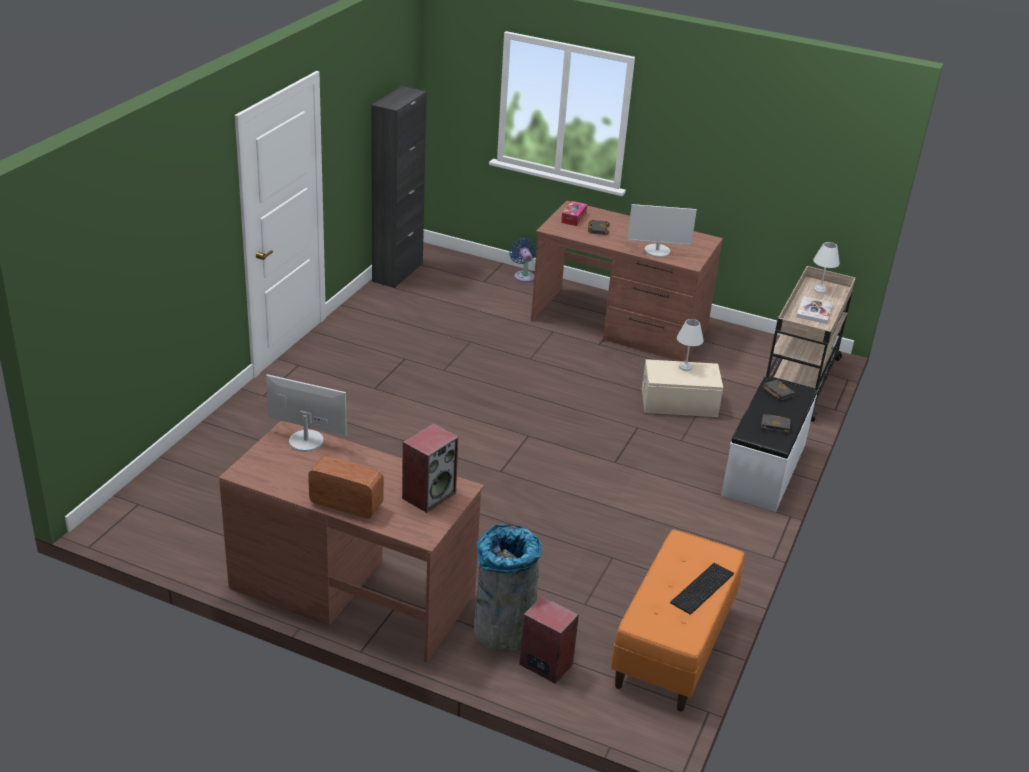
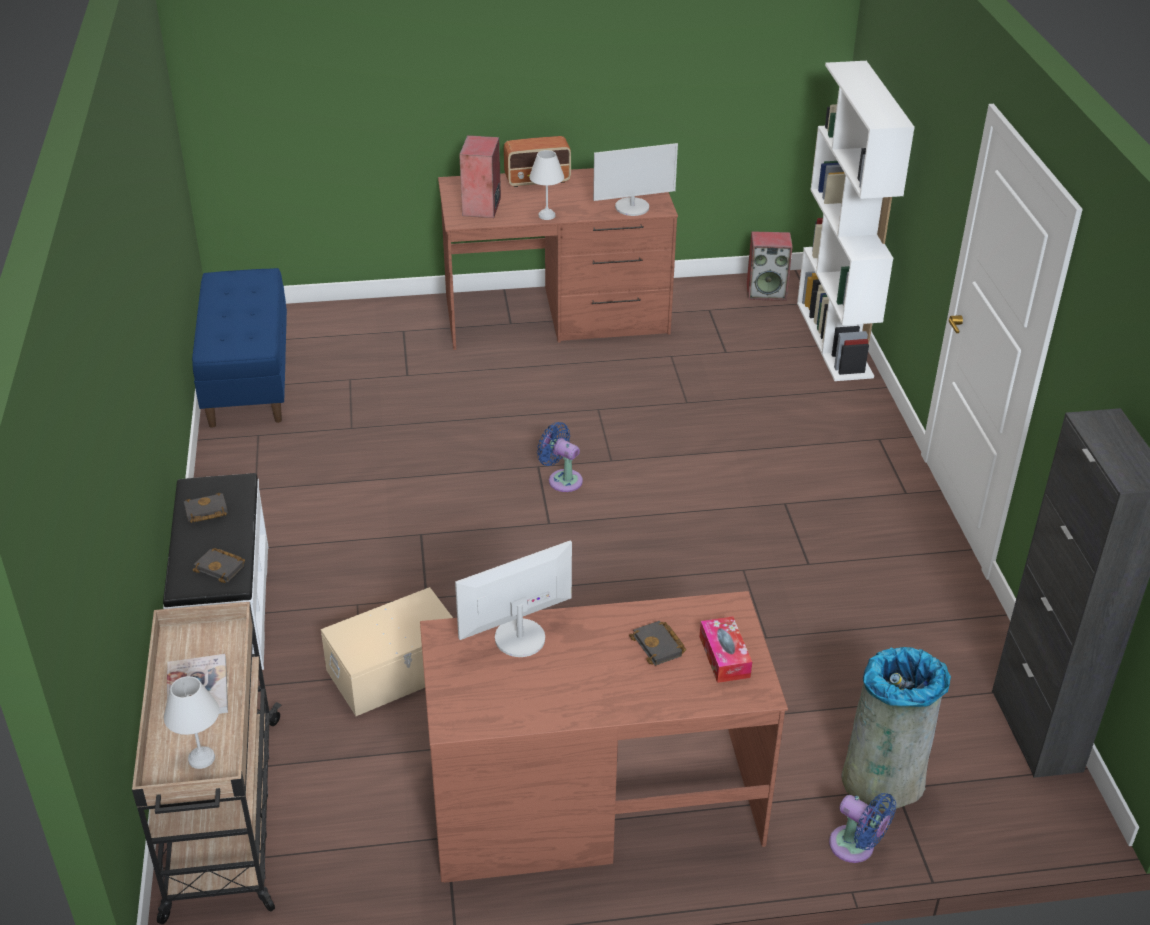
camera: 150 degrees right, 5 degrees up
grey trash can [474,524,542,652] -> grey trash can moved to [842,647,951,811]
speaker [519,596,579,684] -> speaker moved to [746,231,793,301]
orange bench [611,529,744,712] -> blue bench [192,268,287,428]
keyboard [670,563,734,614] -> none
white table lamp [677,319,704,371] -> white table lamp moved to [529,150,564,220]
none -> blue fan [537,422,583,492]
none -> white bookcase [797,61,915,381]

